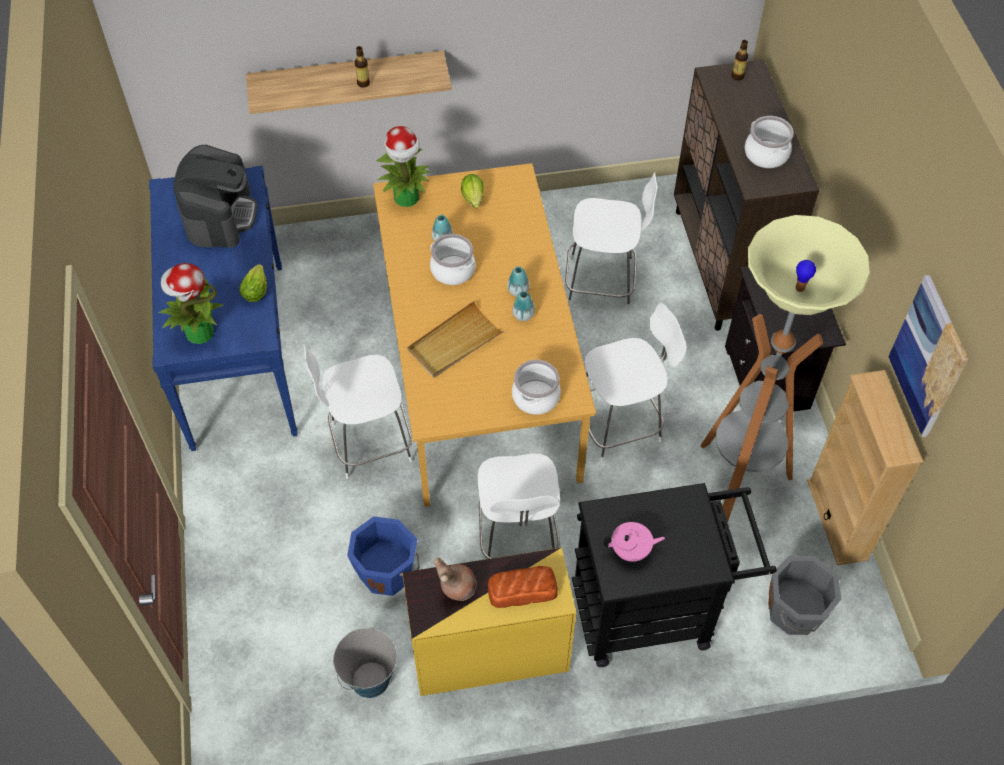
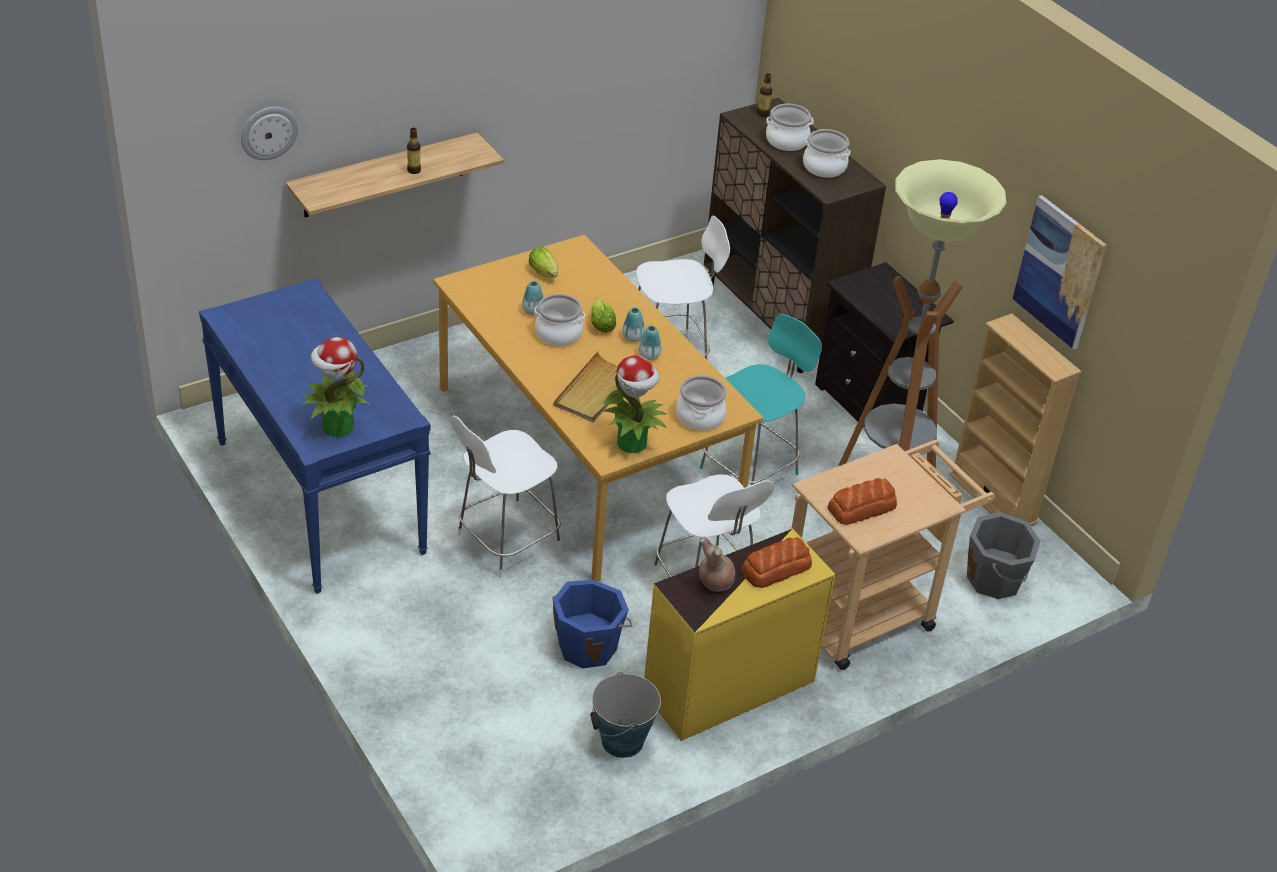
camera: 25 degrees left, 15 degrees down
coffee machine [174,145,257,248] -> none
lettuce [239,264,267,302] -> lettuce moved to [591,299,616,333]
potted plant [376,126,430,207] -> potted plant moved to [602,355,667,453]
black cart [572,483,777,667] -> beige cart [791,440,995,670]
white chair [585,303,687,463] -> turquoise chair [700,314,822,485]
pink teapot [603,522,665,562] -> bread [828,478,897,525]
none -> wall clock [241,107,298,160]
none -> cooking pot [766,103,813,151]

